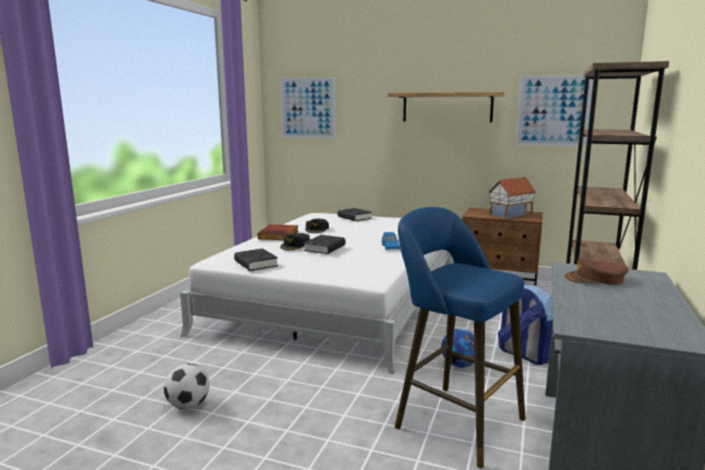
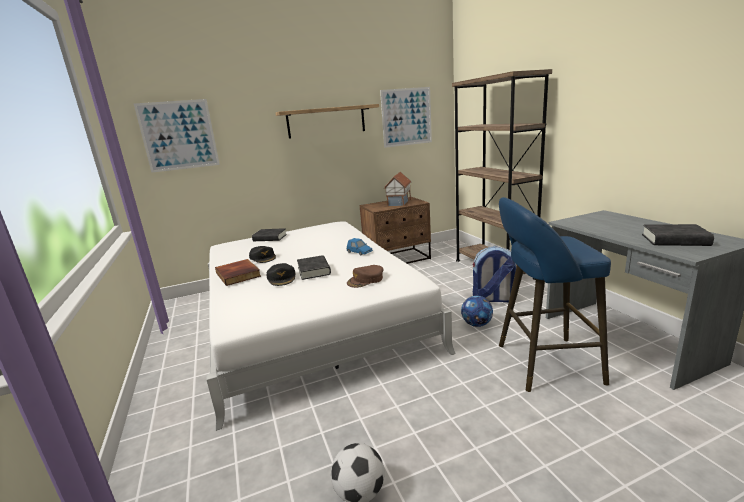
camera: 40 degrees left, 5 degrees up
black book [234,248,278,271] -> black book moved to [642,224,714,246]
brown cap [565,257,629,285] -> brown cap moved to [347,265,384,288]

